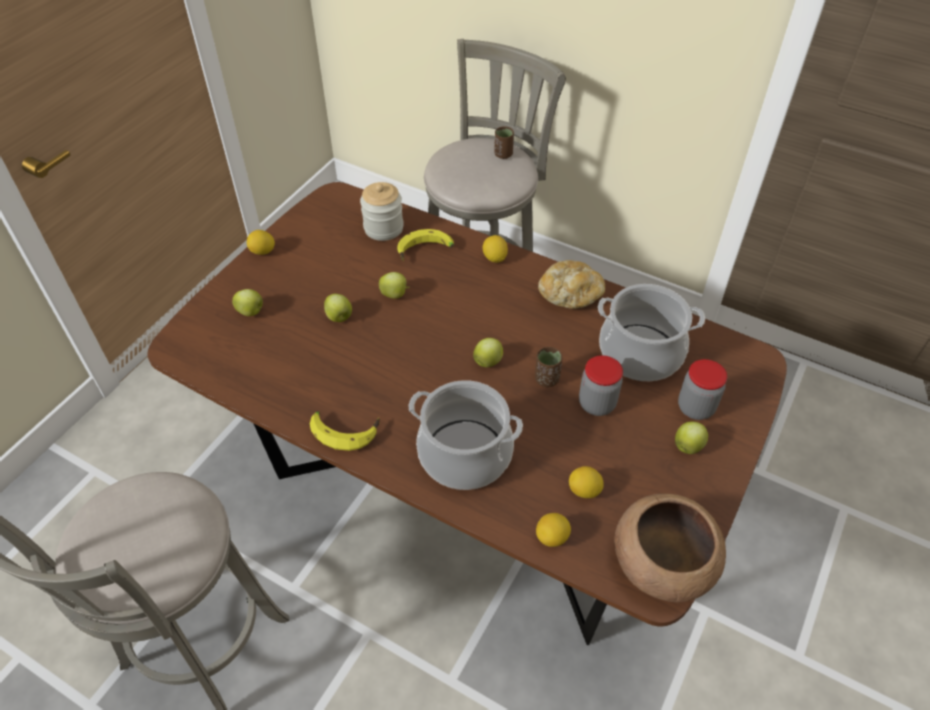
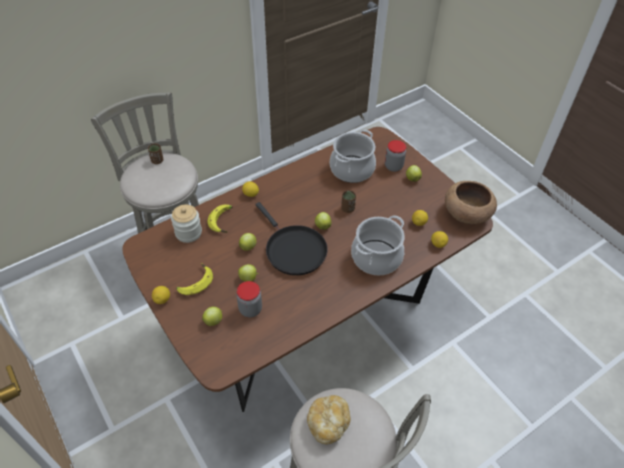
camera: 65 degrees left, 0 degrees up
banana [310,411,380,451] -> banana moved to [176,263,213,295]
bread [538,260,605,309] -> bread moved to [307,395,351,444]
jar [579,355,623,416] -> jar moved to [237,281,262,317]
none -> black frying pan [255,202,328,275]

